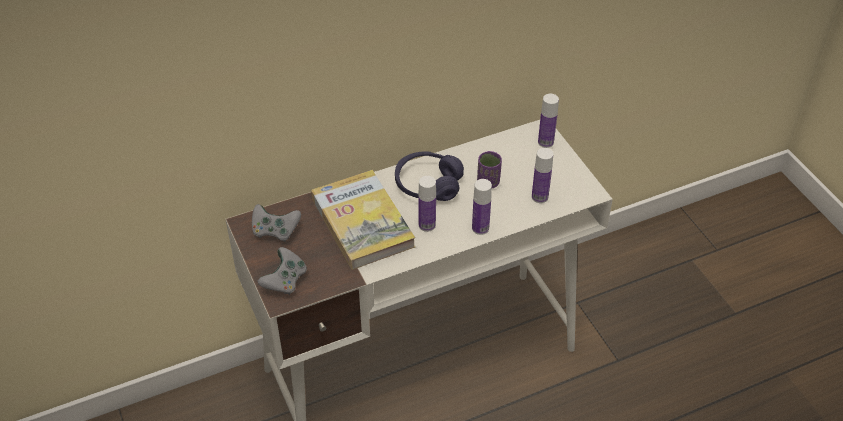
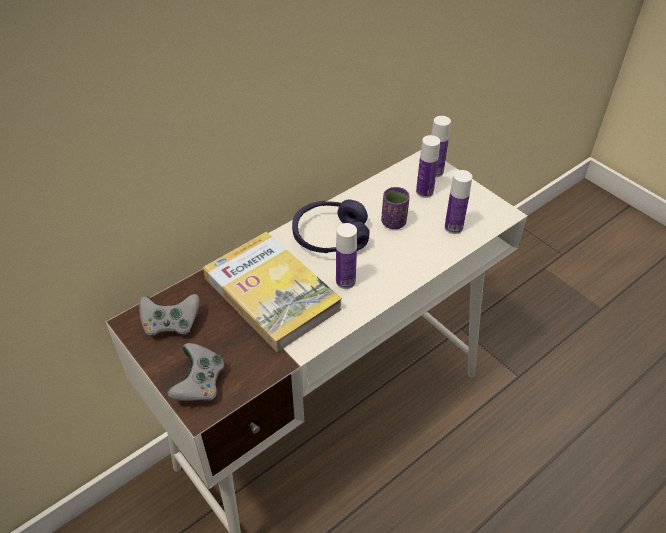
camera: 15 degrees left, 0 degrees up
bottle [472,179,492,235] -> bottle moved to [416,135,440,198]

